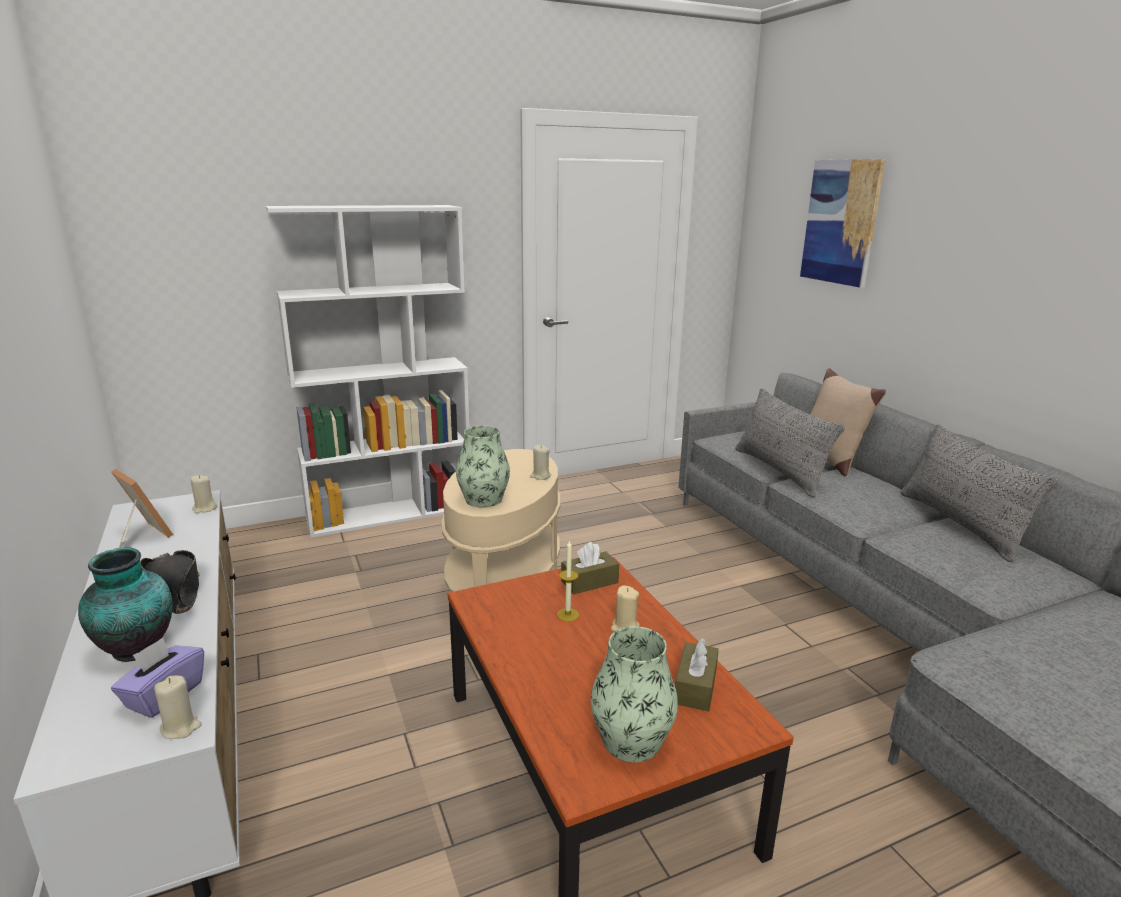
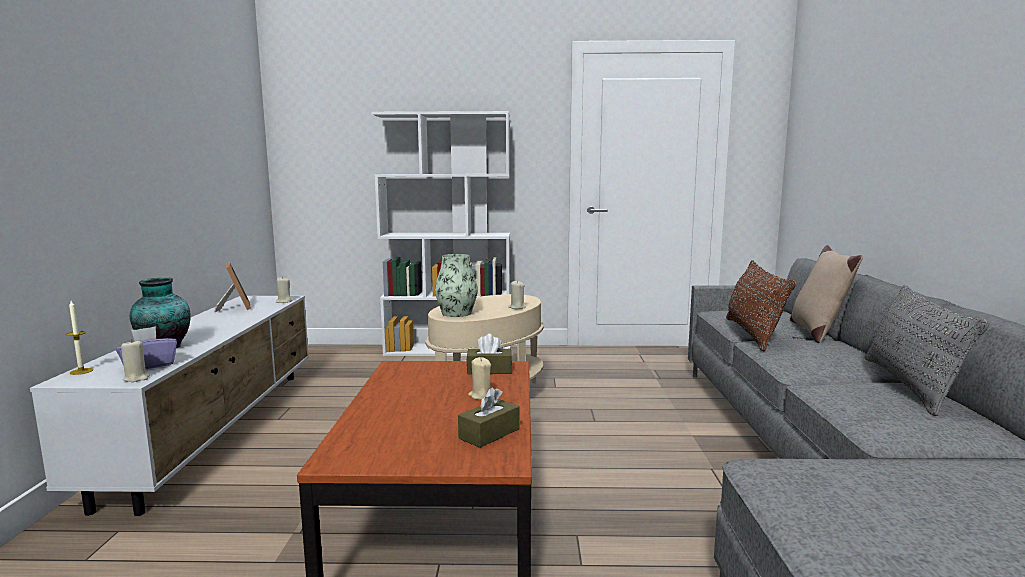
camera: 25 degrees right, 10 degrees down
black hat [140,550,200,614] -> none
candle [557,541,579,621] -> candle moved to [65,301,94,375]
vase [591,626,678,763] -> none
grey pillow [735,388,845,497] -> brown pillow [726,260,796,351]
picture [800,159,885,288] -> none

